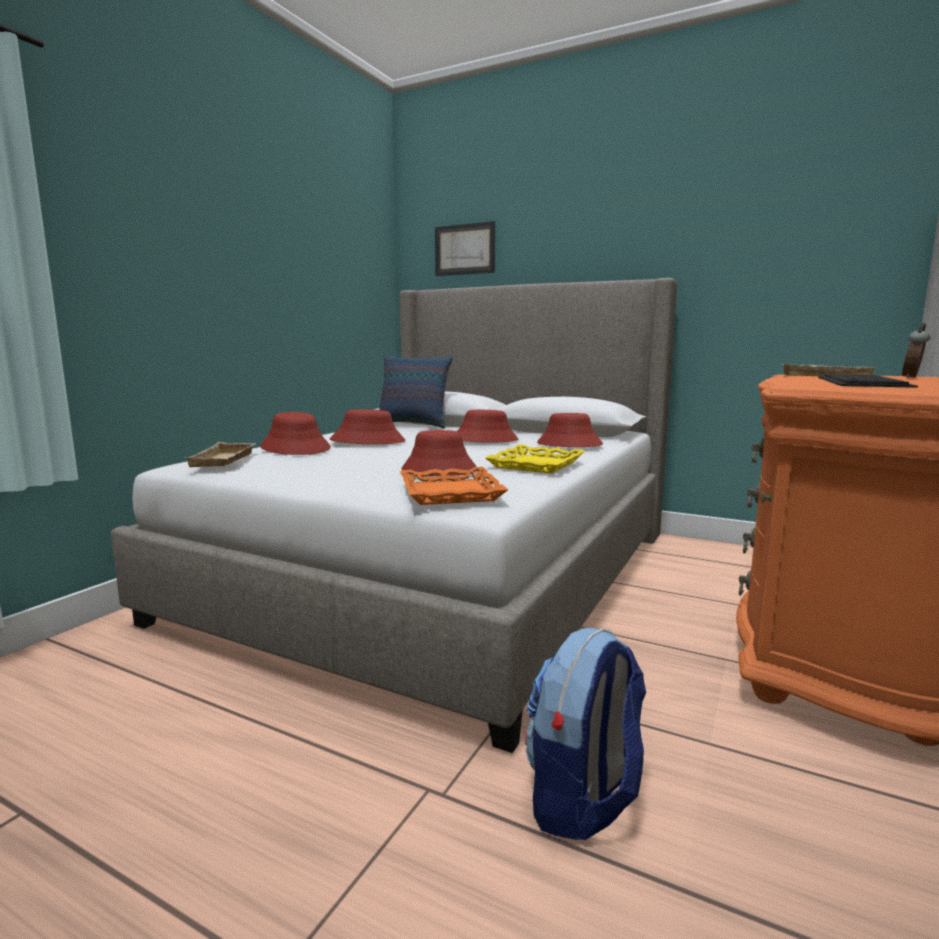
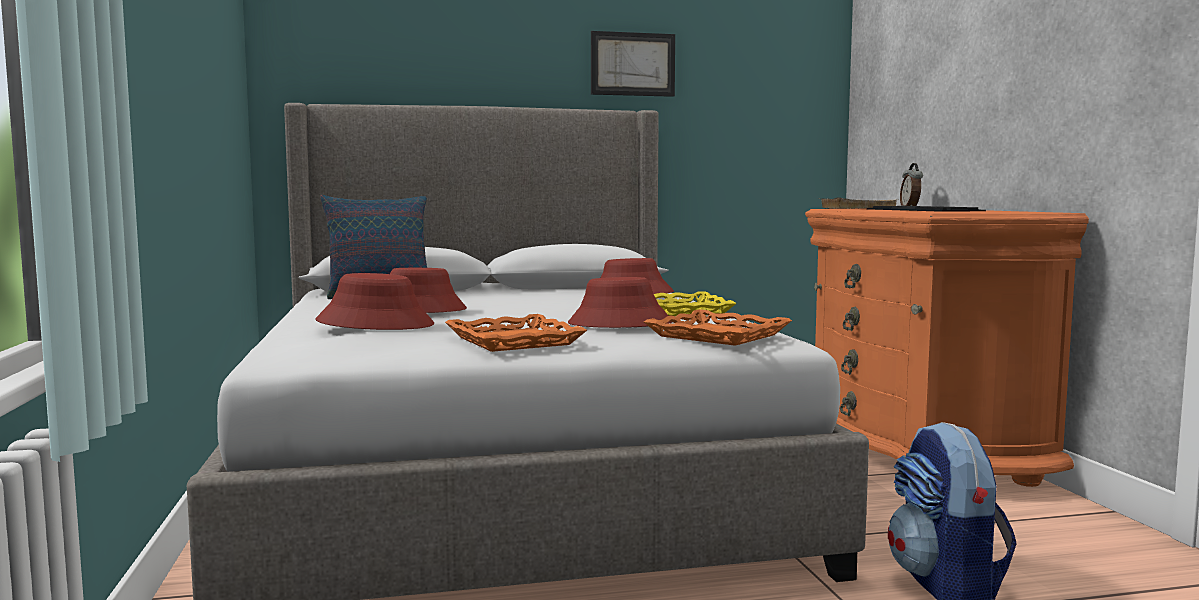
camera: 40 degrees left, 5 degrees down
beige tray [184,442,256,467] -> none
picture [435,221,495,276] -> picture moved to [591,31,675,97]
red hat [457,410,518,443] -> none
none -> orange tray [445,314,587,352]

